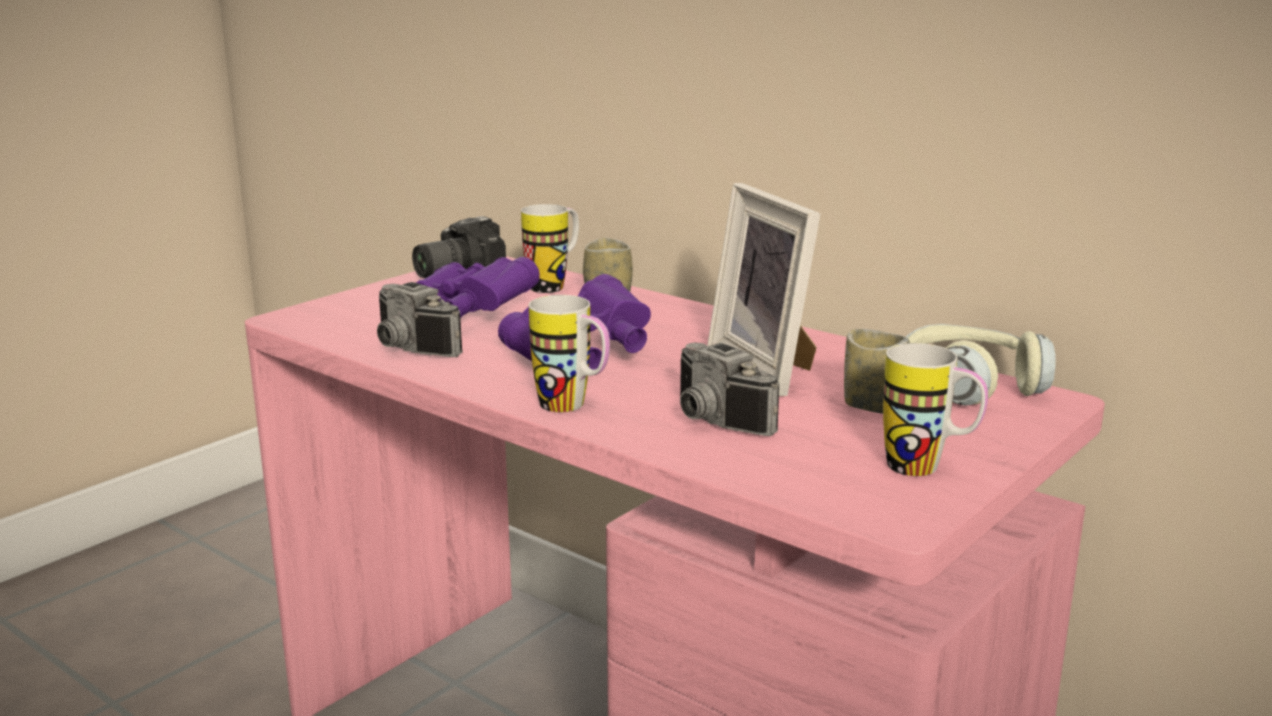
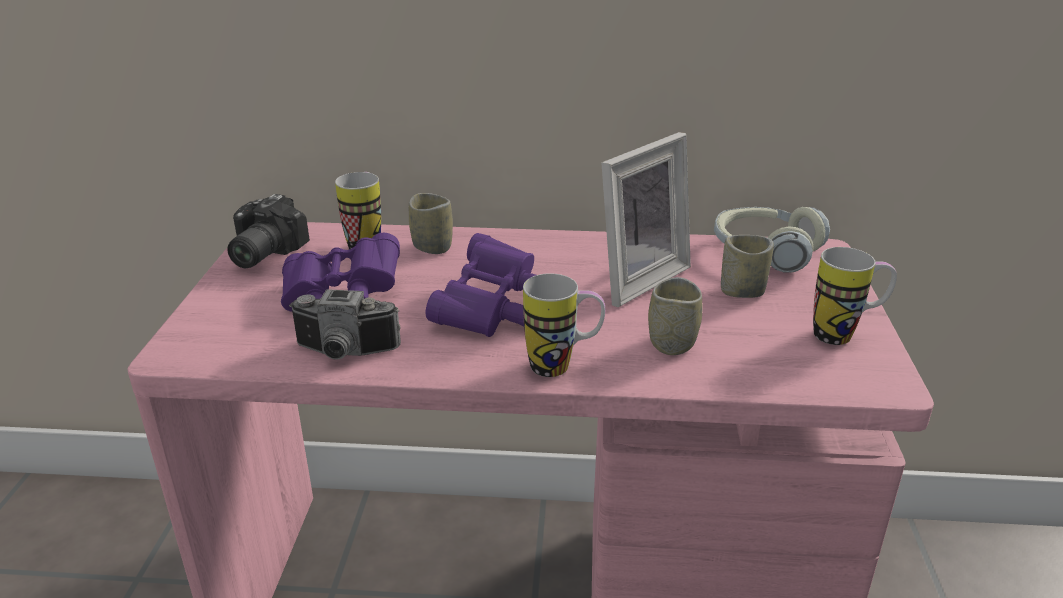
camera: 35 degrees left, 10 degrees up
camera [680,343,779,436] -> cup [648,277,702,355]
picture frame [707,183,820,396] -> picture frame turned 75 degrees counterclockwise [601,132,691,307]

